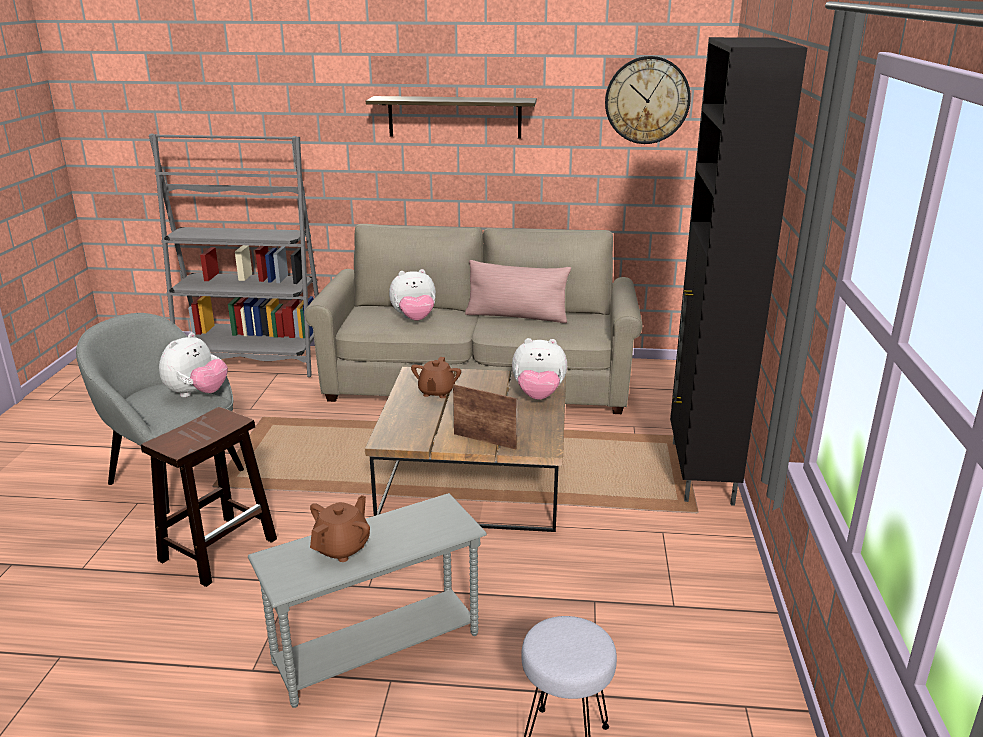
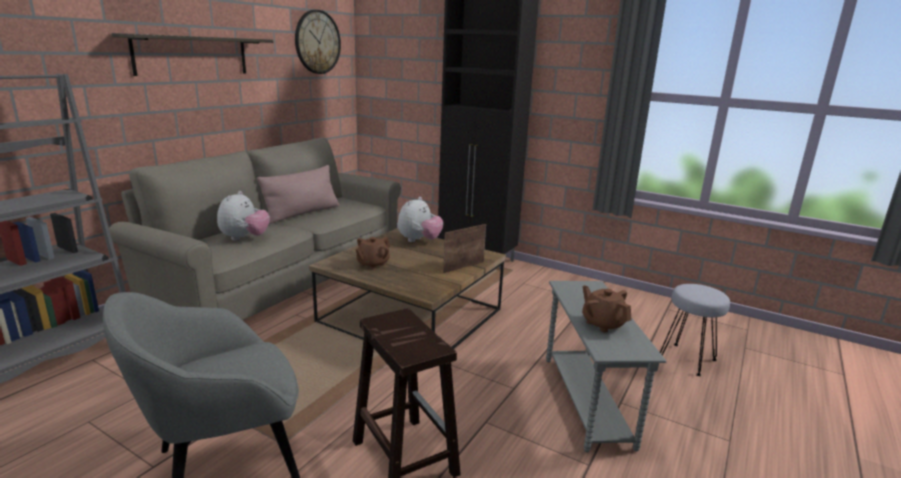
camera: 65 degrees left, 5 degrees down
plush toy [159,332,228,397] -> none
brown teapot [411,357,461,398] -> brown teapot turned 90 degrees clockwise [355,237,390,270]

